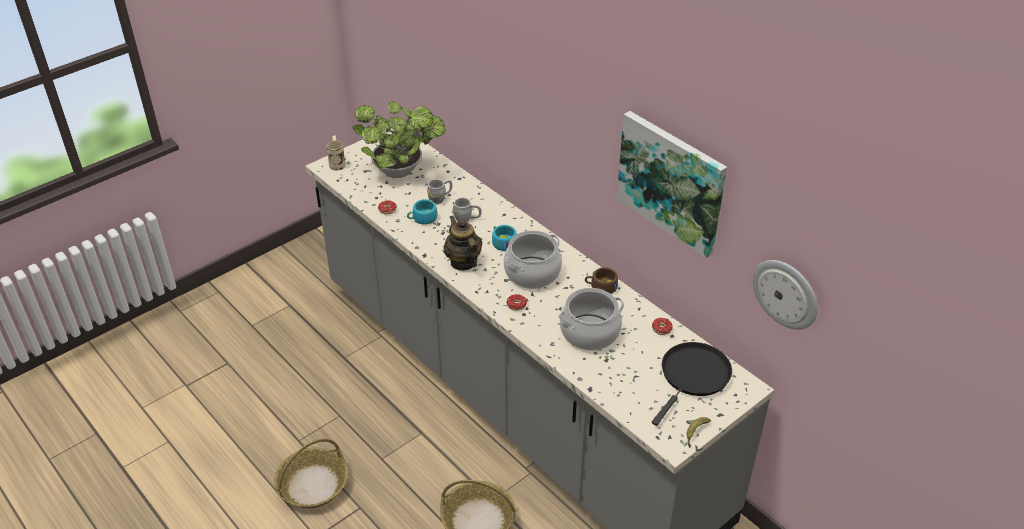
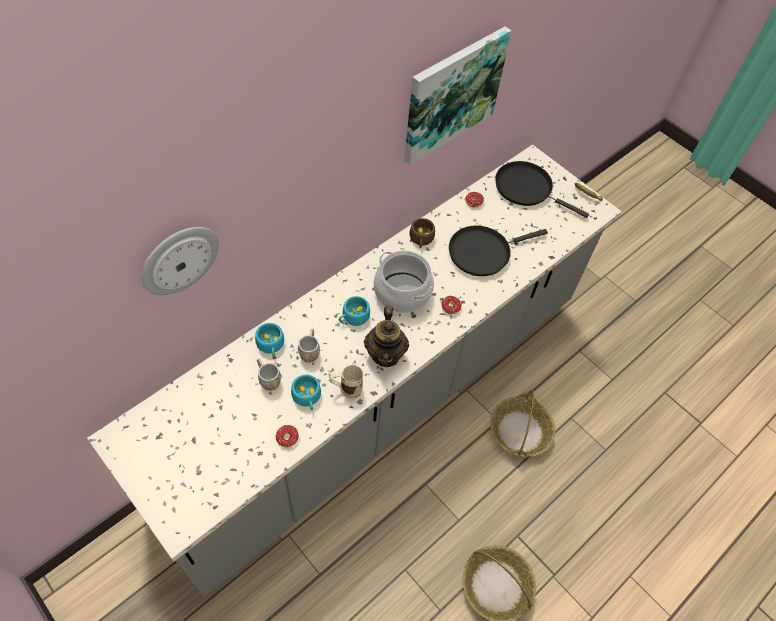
camera: 95 degrees left, 15 degrees up
beige mug [326,135,345,171] -> beige mug moved to [329,365,364,398]
potted plant [351,101,445,178] -> none
teapot [444,216,482,271] -> teapot turned 60 degrees counterclockwise [364,306,409,367]
cooking pot [558,288,624,351] -> black frying pan [449,225,548,276]
wall clock [753,260,818,330] -> wall clock moved to [141,227,219,295]
none -> turquoise cup [255,323,284,357]

